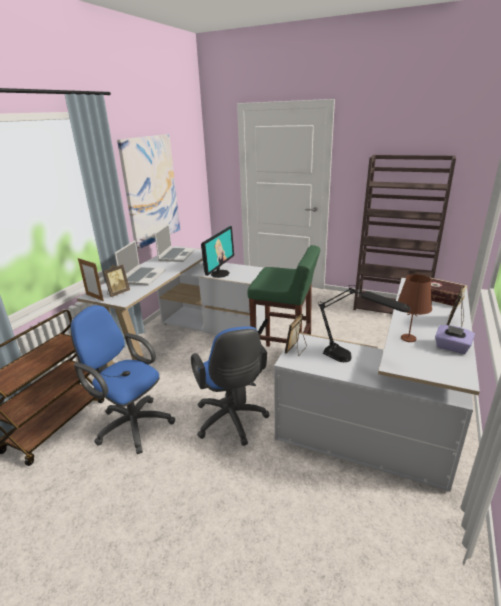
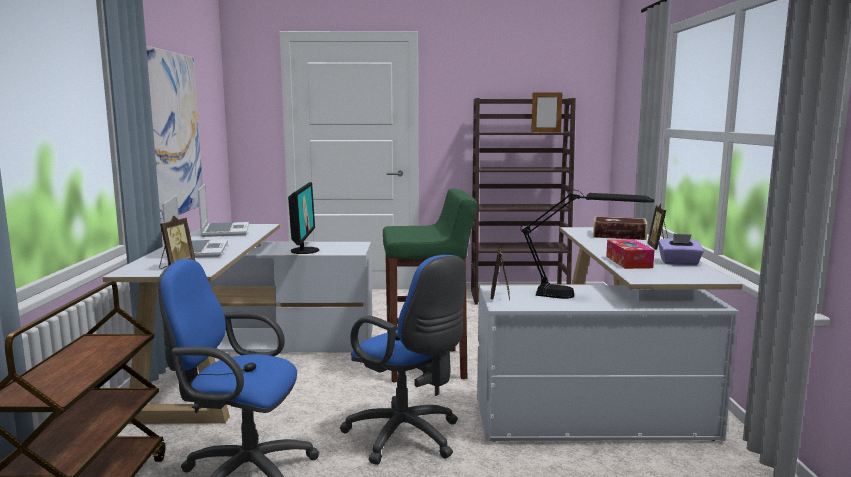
camera: 25 degrees left, 15 degrees down
picture frame [78,258,104,301] -> picture frame moved to [531,91,562,132]
brown table lamp [398,274,432,342] -> tissue box [606,239,655,269]

